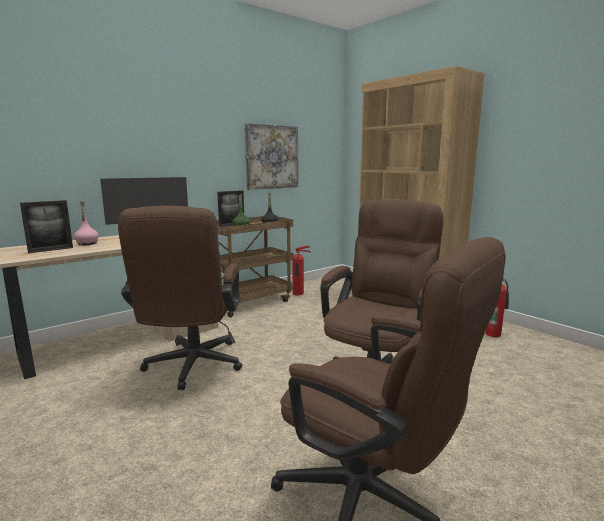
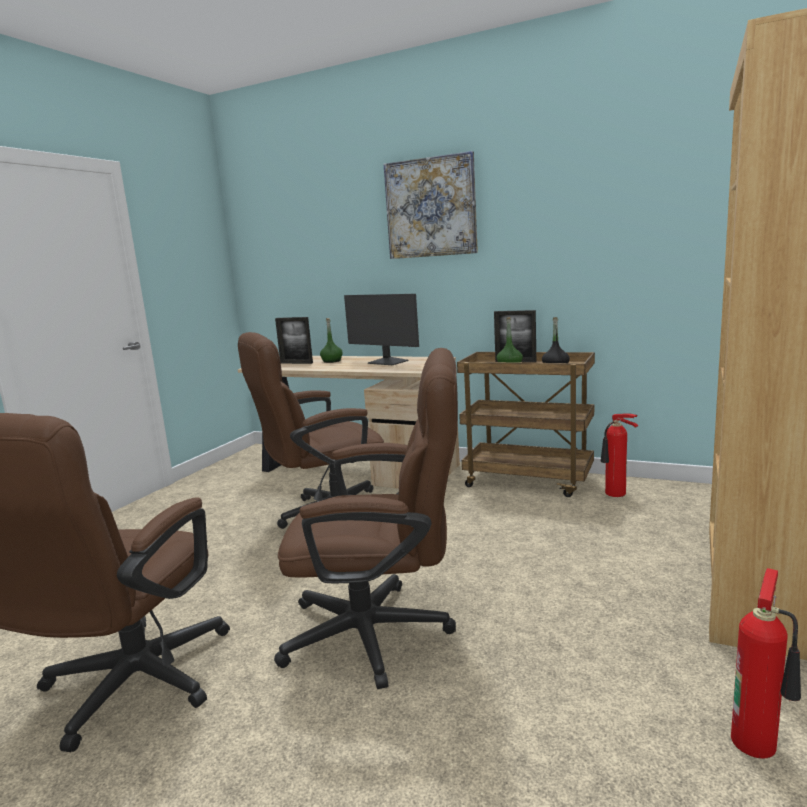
camera: 65 degrees right, 0 degrees up
pink bottle [74,201,99,245] -> green bottle [320,318,343,363]
picture [245,123,298,190] -> picture moved to [383,151,478,259]

